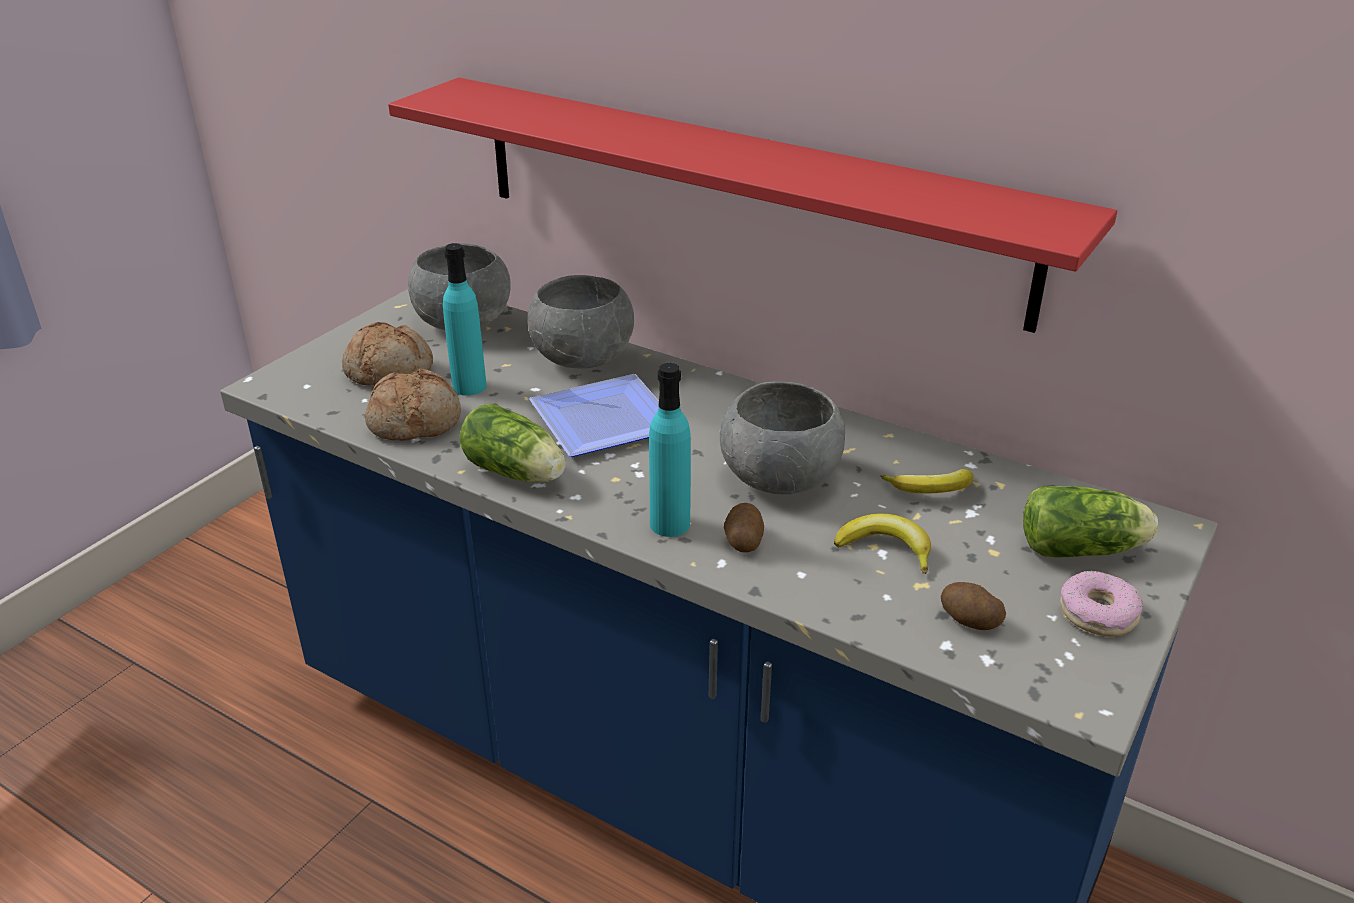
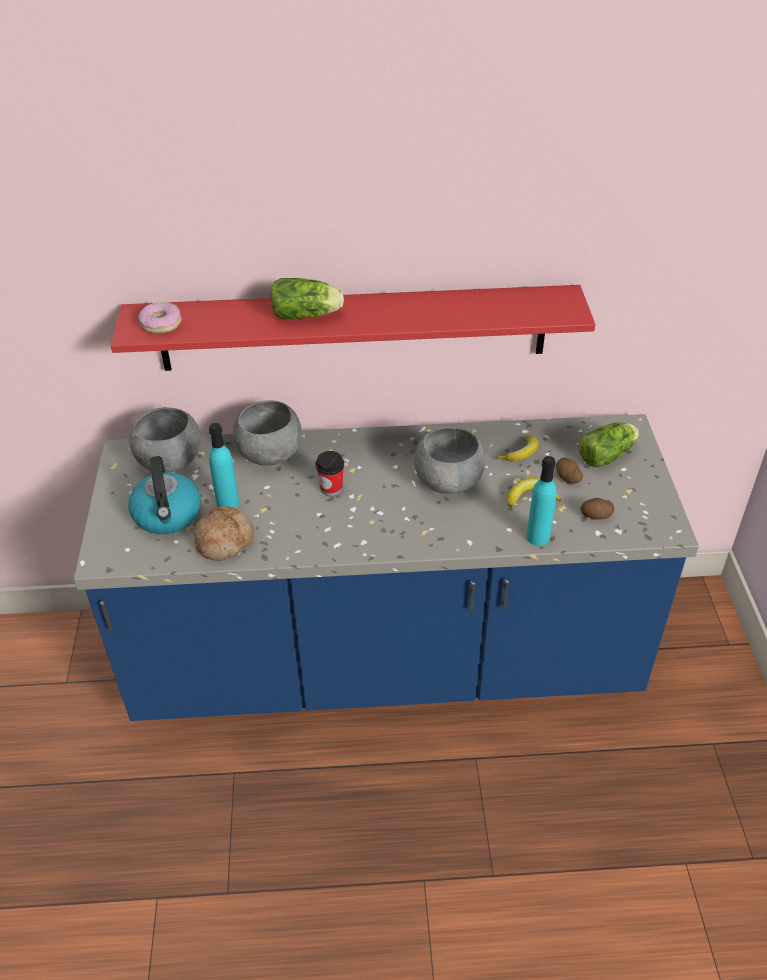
camera: 35 degrees left, 10 degrees up
bread [342,322,433,386] -> kettle [128,456,201,534]
lettuce [459,404,566,482] -> lettuce moved to [271,278,344,319]
plate [529,374,659,457] -> cup [316,451,344,496]
turquoise bottle [649,363,691,537] -> turquoise bottle moved to [526,456,557,546]
potato [724,503,764,553] -> potato moved to [556,458,583,484]
donut [1060,571,1143,637] -> donut moved to [138,302,181,334]

